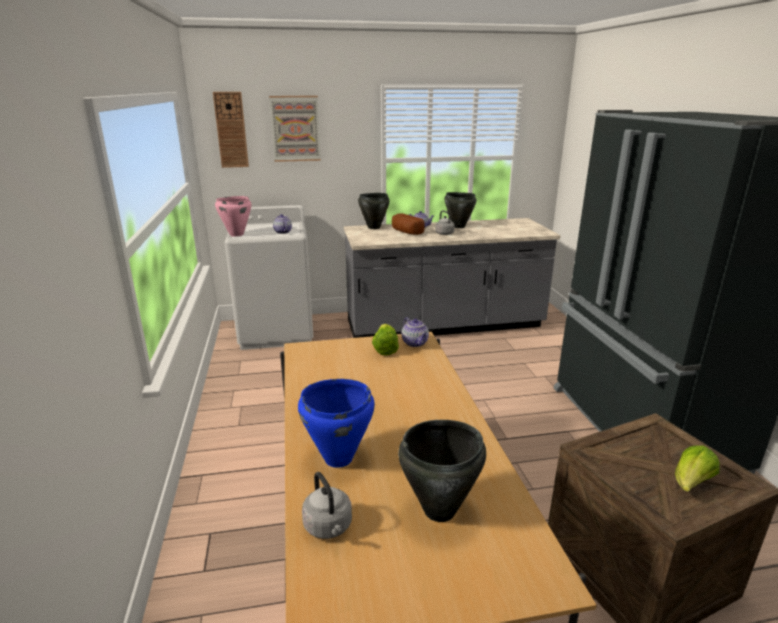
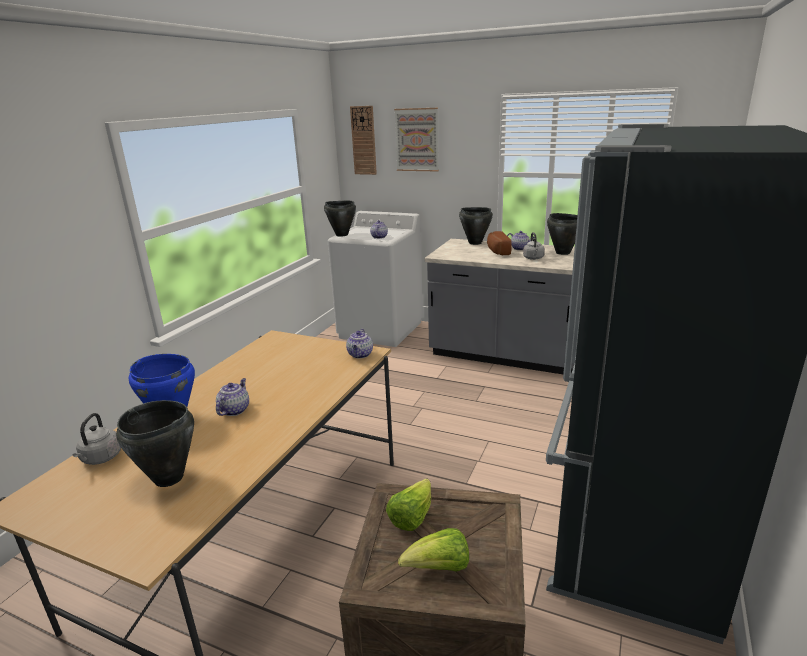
camera: 35 degrees right, 0 degrees up
pink cooking pot [215,196,251,237] -> black cooking pot [324,201,356,237]
lettuce [372,324,399,356] -> lettuce moved to [386,478,431,531]
none -> teapot [216,378,249,416]

